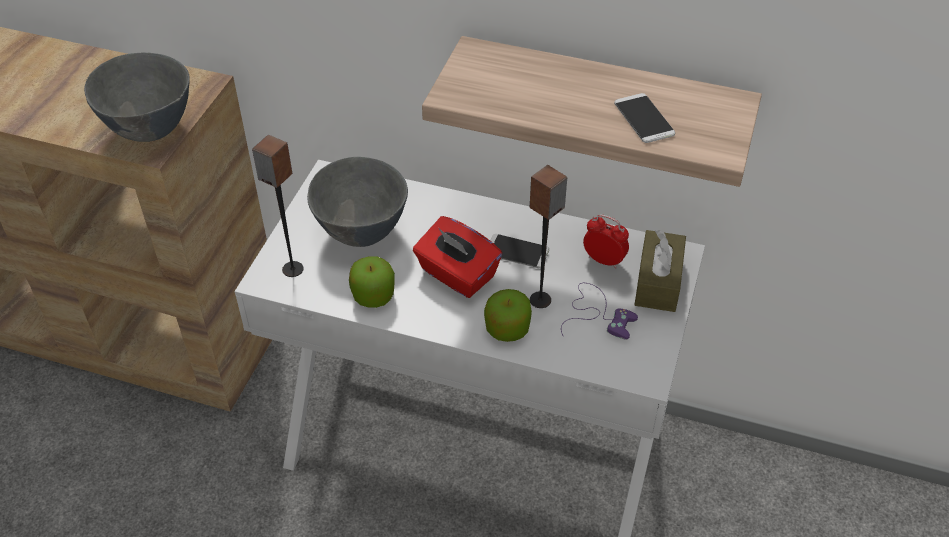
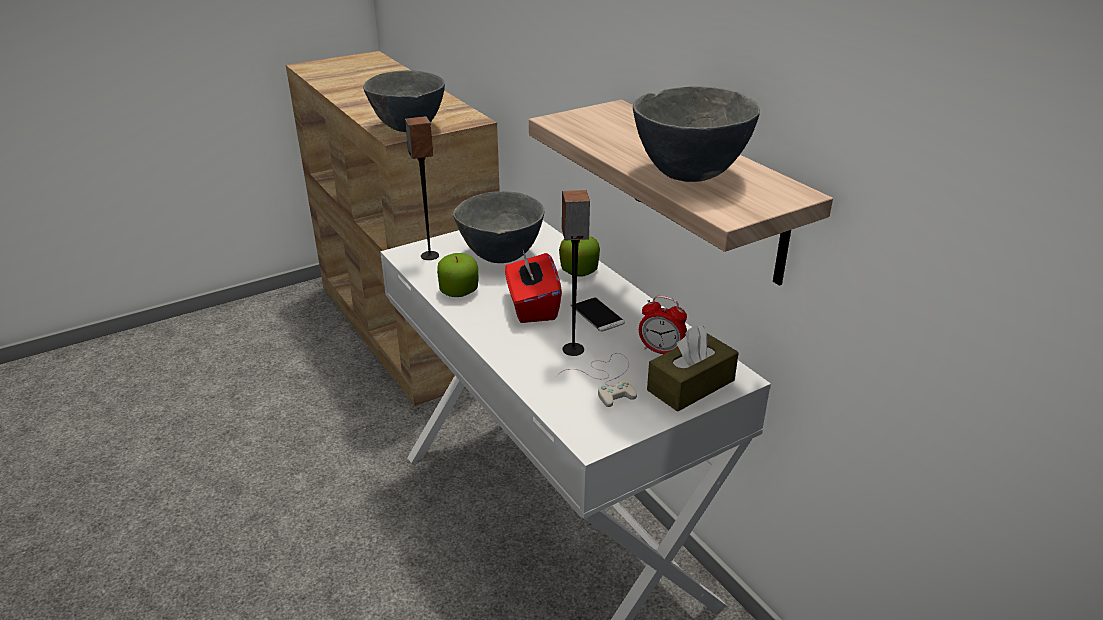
camera: 40 degrees right, 15 degrees down
apple [484,289,532,342] -> apple moved to [559,236,600,277]
purple game controller [561,283,638,340] -> white game controller [556,353,637,407]
alarm clock [583,214,629,269] -> alarm clock turned 135 degrees clockwise [639,296,687,354]
phone [614,93,675,143] -> grey bowl [633,86,760,182]

